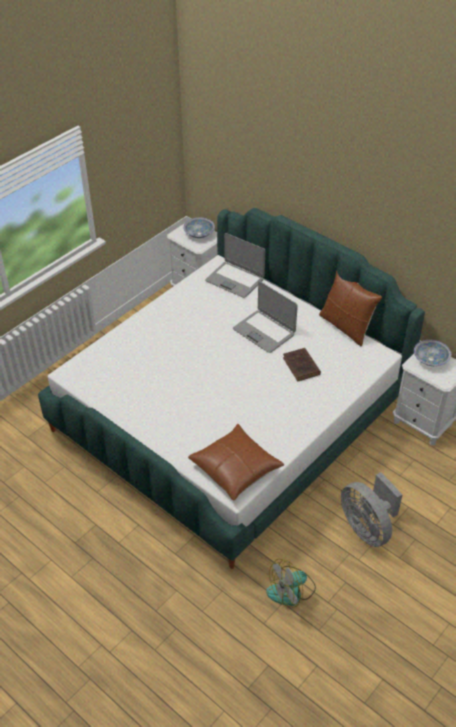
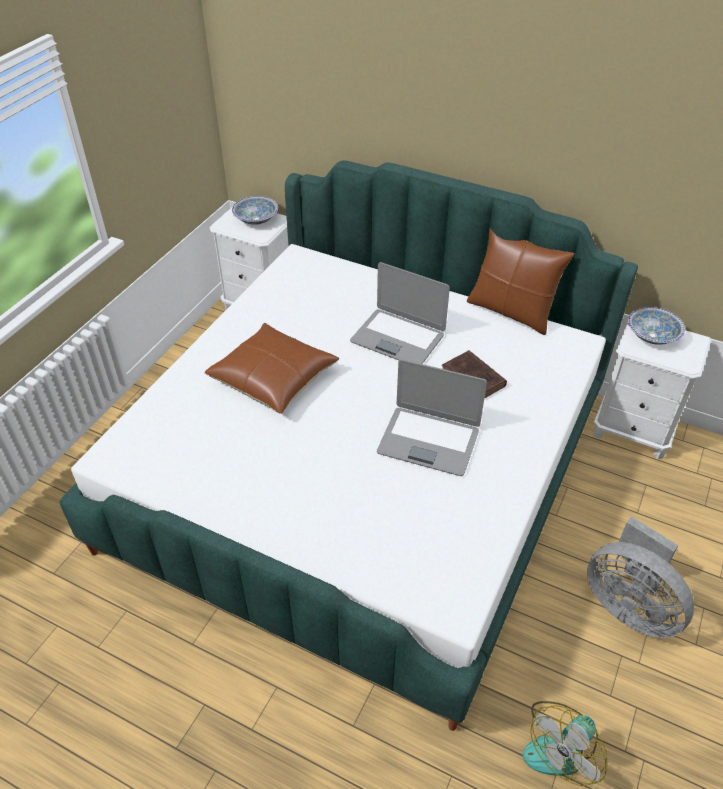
camera: 15 degrees left, 0 degrees up
brown pillow [188,424,285,501] -> brown pillow moved to [205,323,339,414]
laptop [205,233,265,298] -> laptop moved to [377,359,487,476]

